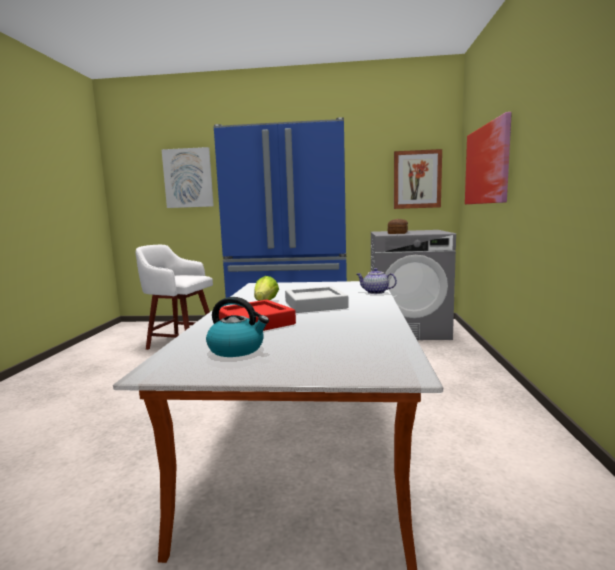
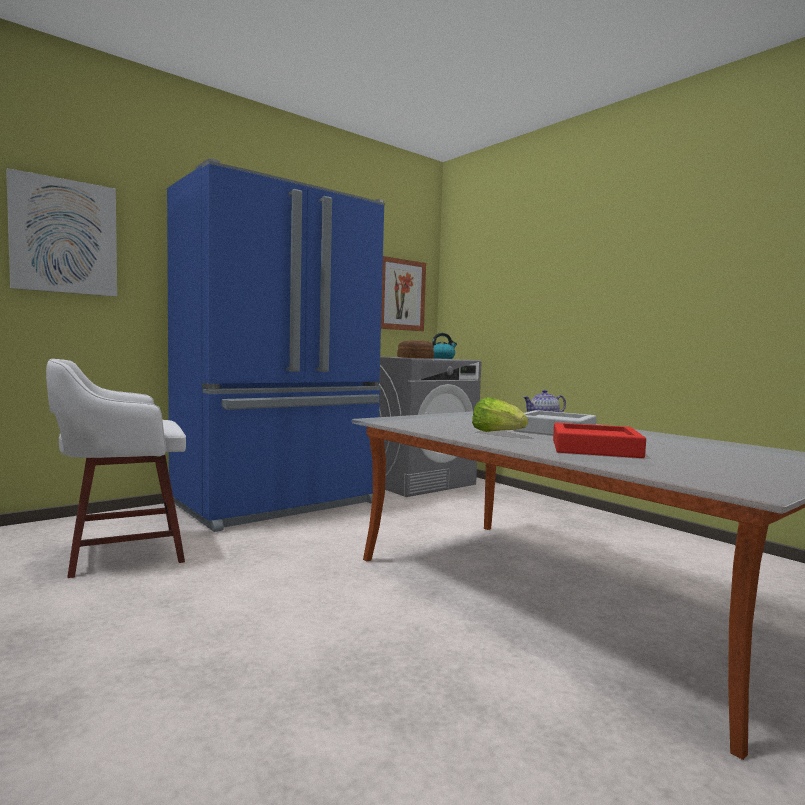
camera: 45 degrees left, 5 degrees down
kettle [206,297,269,357] -> kettle moved to [432,333,457,359]
picture [465,112,512,204] -> none

